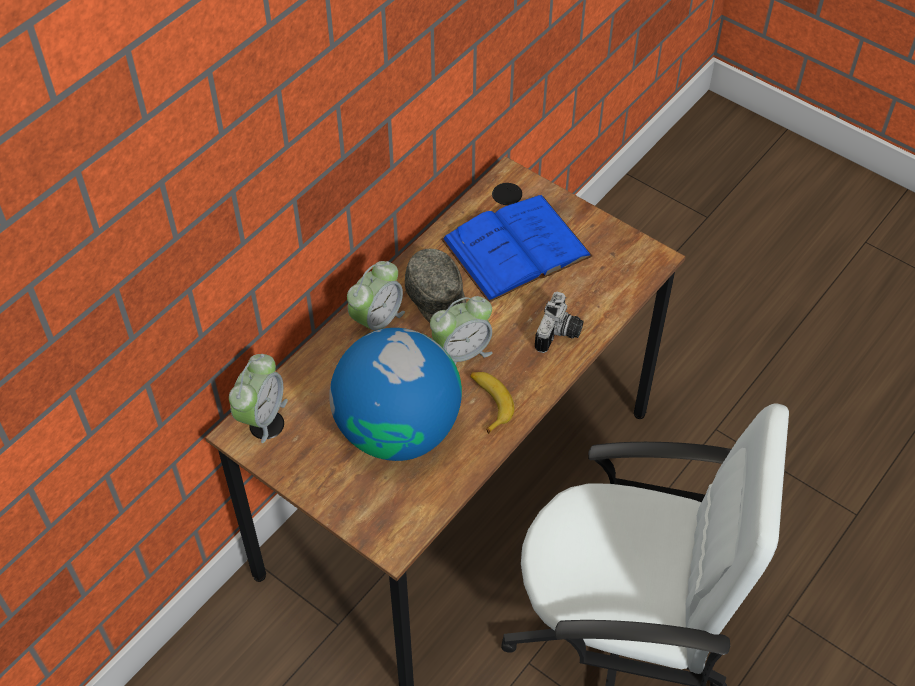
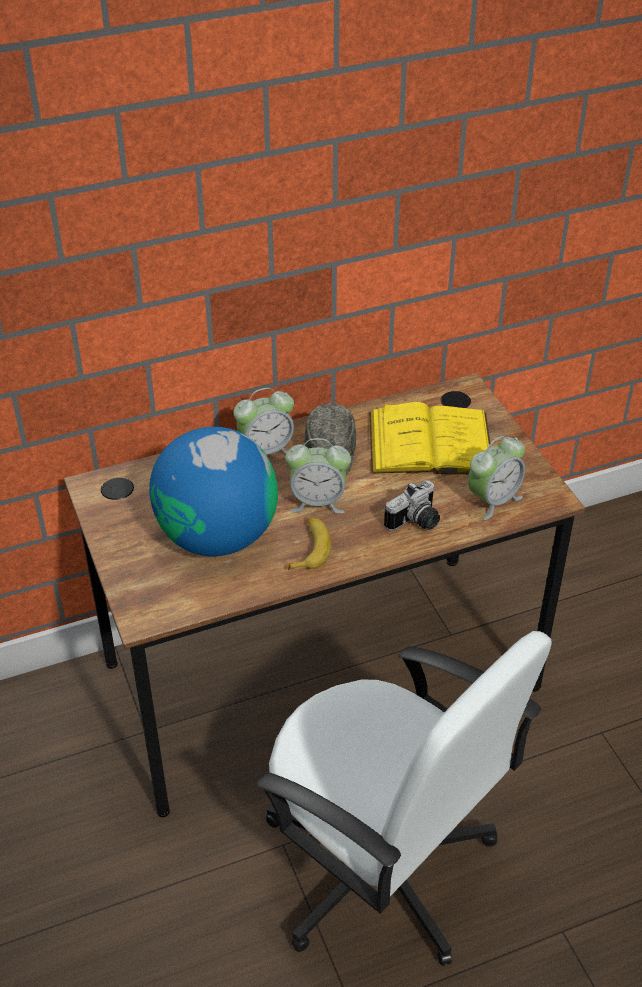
camera: 30 degrees right, 10 degrees down
alarm clock [229,354,288,443] -> alarm clock moved to [468,436,525,520]
blue book [441,195,592,302] -> yellow book [369,402,491,474]

